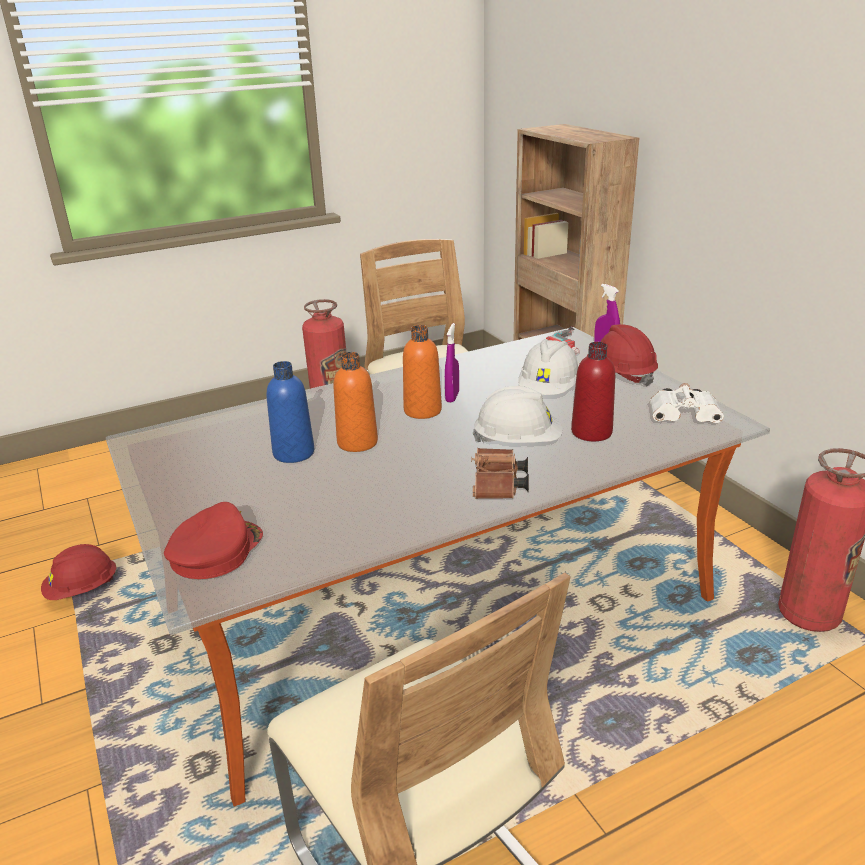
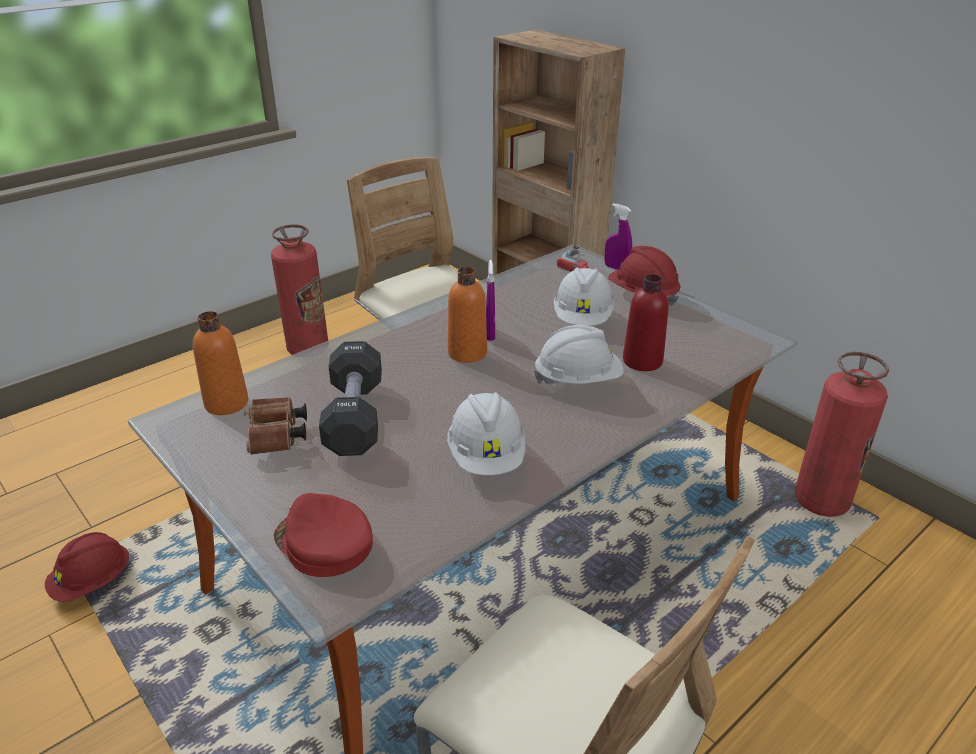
camera: 15 degrees left, 5 degrees up
red cap [164,502,263,579] -> red cap turned 60 degrees counterclockwise [274,493,373,577]
blue bottle [266,361,314,463] -> black dumbbell [319,341,382,456]
orange bottle [333,352,378,452] -> orange bottle moved to [193,311,248,415]
brown binoculars [471,448,529,499] -> brown binoculars moved to [244,397,307,455]
white binoculars [650,383,724,423] -> none
none -> white hard hat [447,392,525,475]

